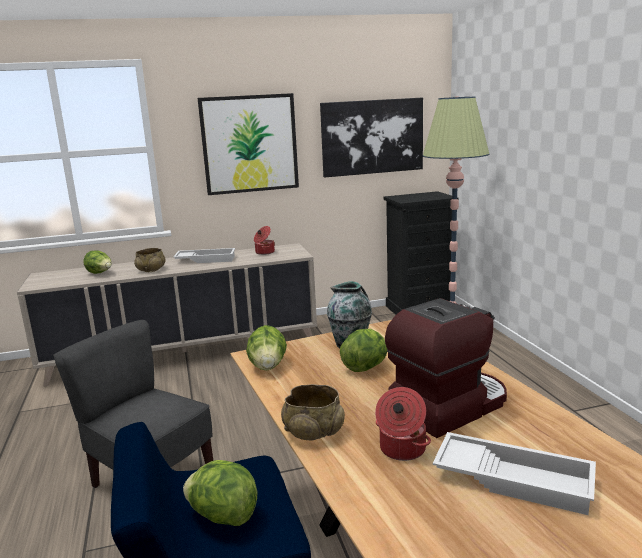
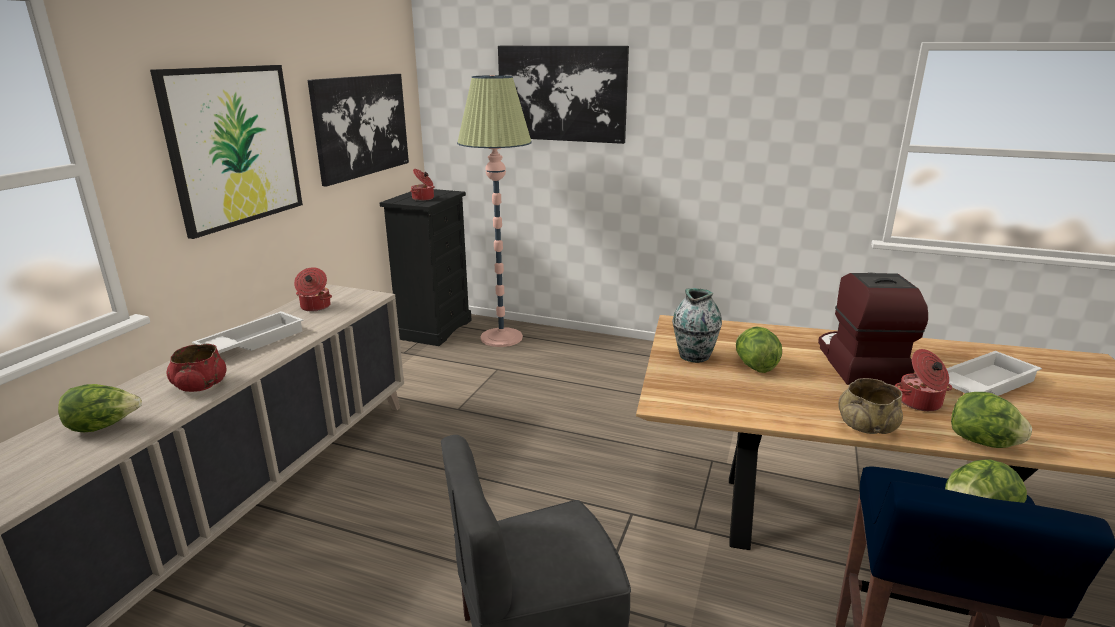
camera: 55 degrees left, 5 degrees up
beige bowl [134,248,166,272] -> red bowl [166,344,227,392]
lettuce [246,325,287,370] -> lettuce moved to [951,392,1032,448]
none -> cooking pot [410,169,435,201]
none -> picture [498,46,629,144]

